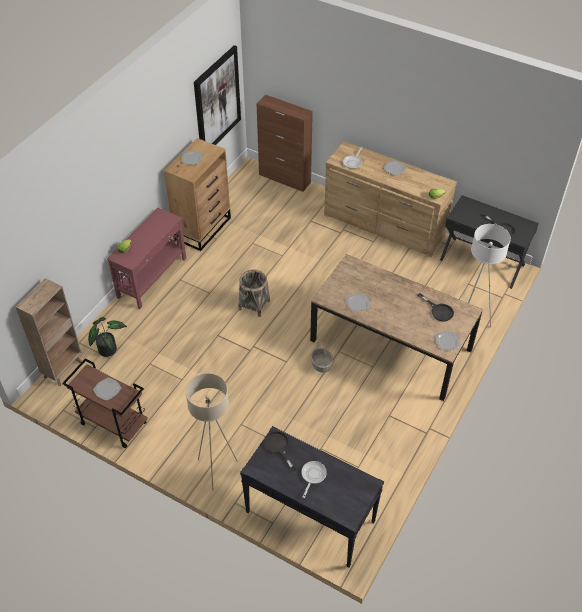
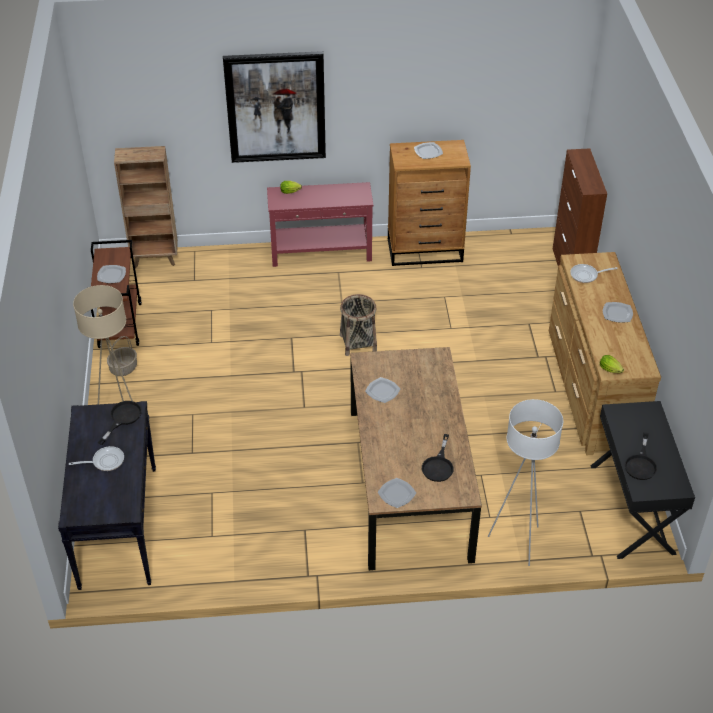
camera: 55 degrees right, 5 degrees down
potted plant [88,317,127,357] -> none
picture [194,45,241,145] -> picture moved to [223,51,326,163]
basket [311,341,333,373] -> basket moved to [107,336,137,376]

